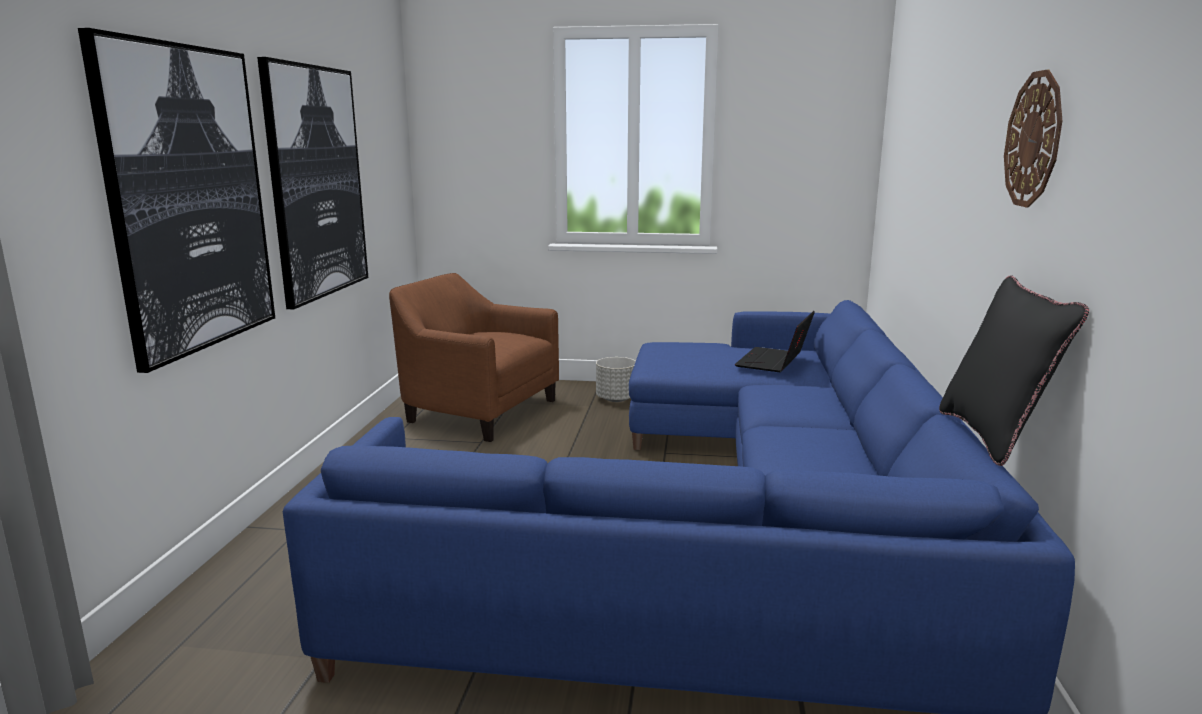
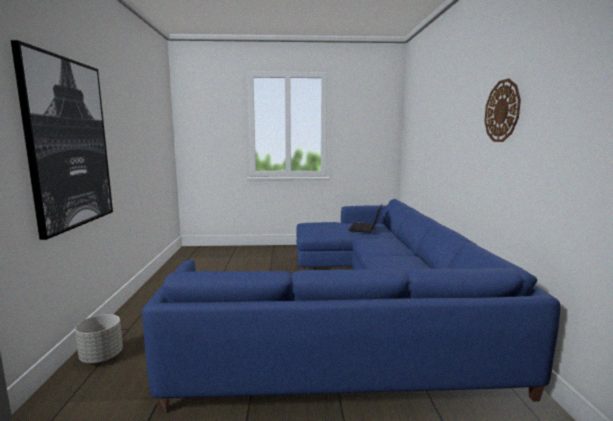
camera: 10 degrees left, 5 degrees down
picture [257,57,368,309] -> none
brown armchair [389,273,559,442] -> none
grey planter [596,357,636,402] -> grey planter moved to [75,314,123,363]
black pillow [939,275,1089,466] -> none

